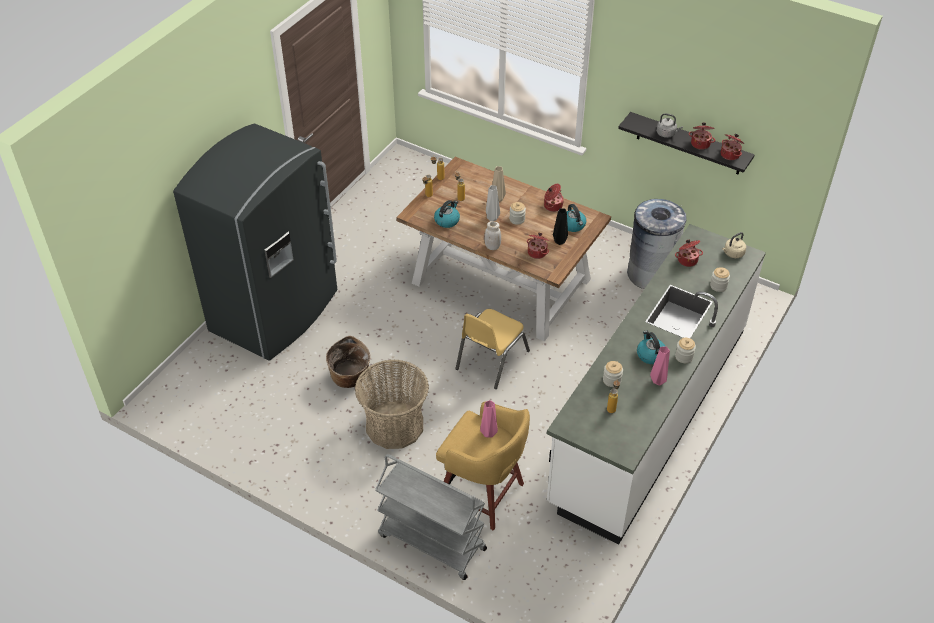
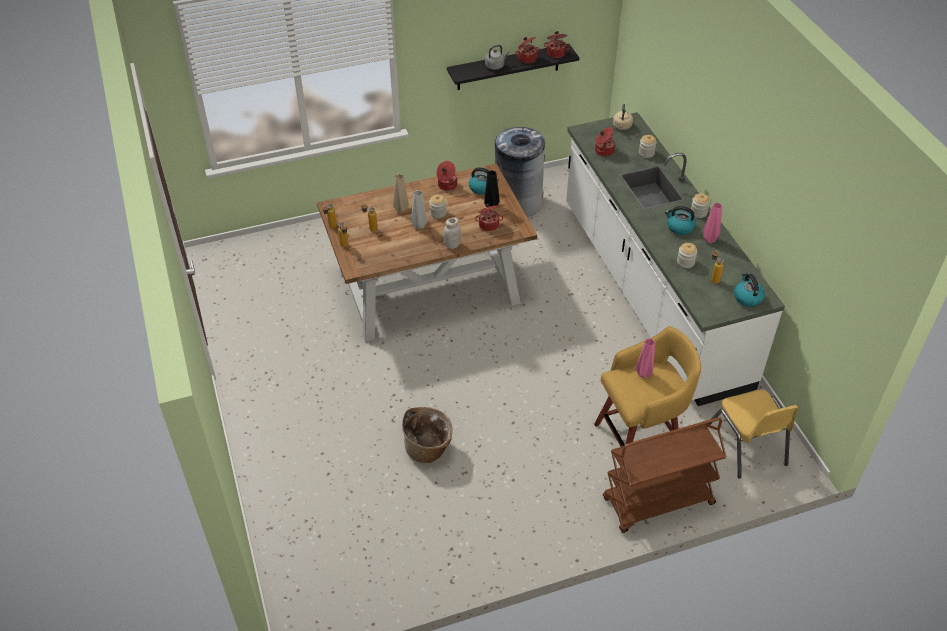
camera: 50 degrees left, 0 degrees up
grey fridge [173,123,337,361] -> none
basket [355,359,429,449] -> none
grey cart [375,454,487,580] -> brown cart [603,417,727,533]
kettle [434,200,460,228] -> kettle moved to [734,273,765,307]
yellow chair [455,309,530,389] -> yellow chair moved to [708,390,798,479]

